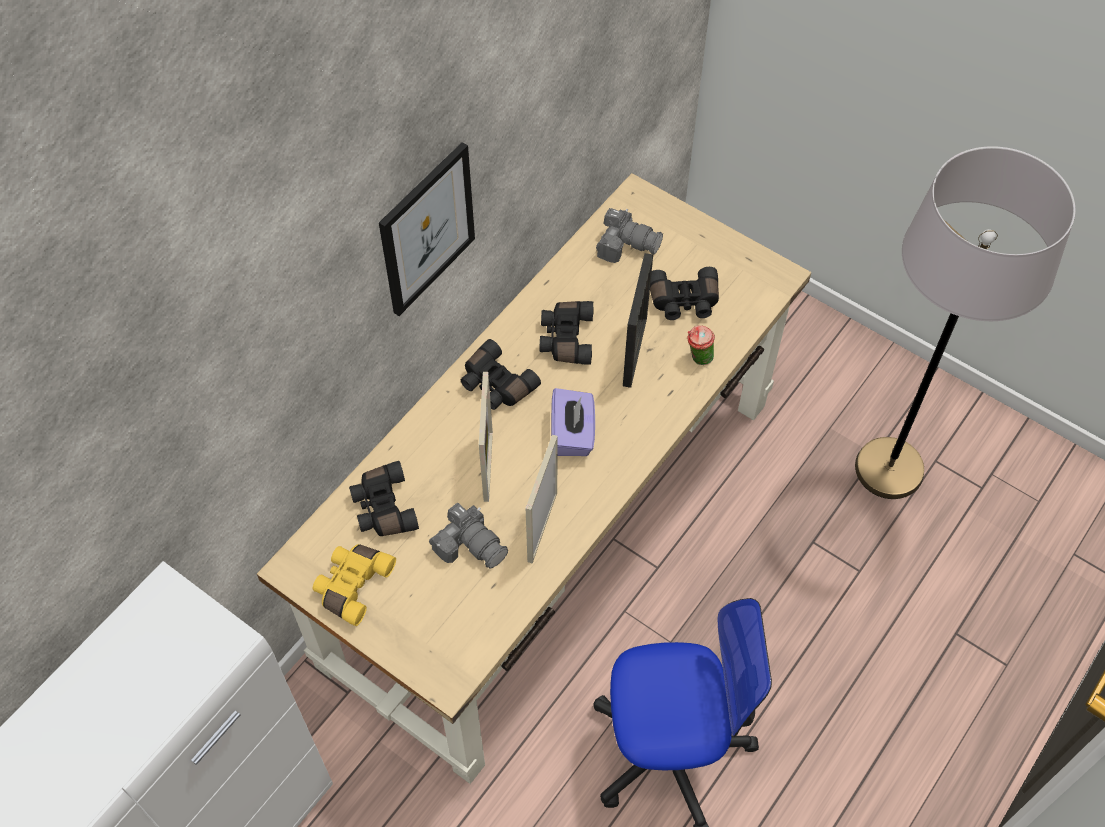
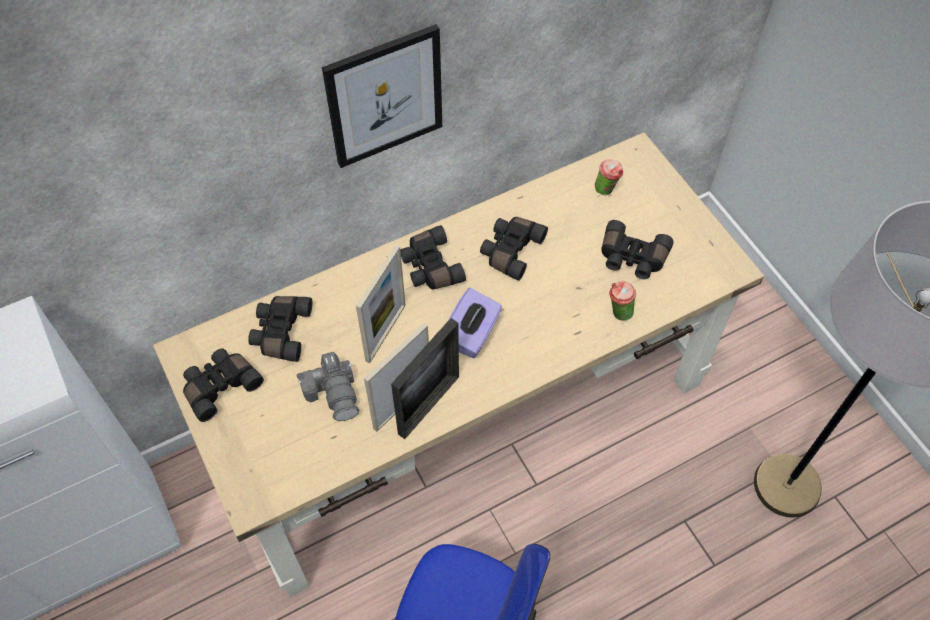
camera: 25 degrees right, 0 degrees up
yellow binoculars [313,544,396,626] -> black binoculars [183,349,264,422]
camera [596,208,663,263] -> cup [595,159,623,195]
picture frame [623,253,653,388] -> picture frame moved to [391,318,459,439]

